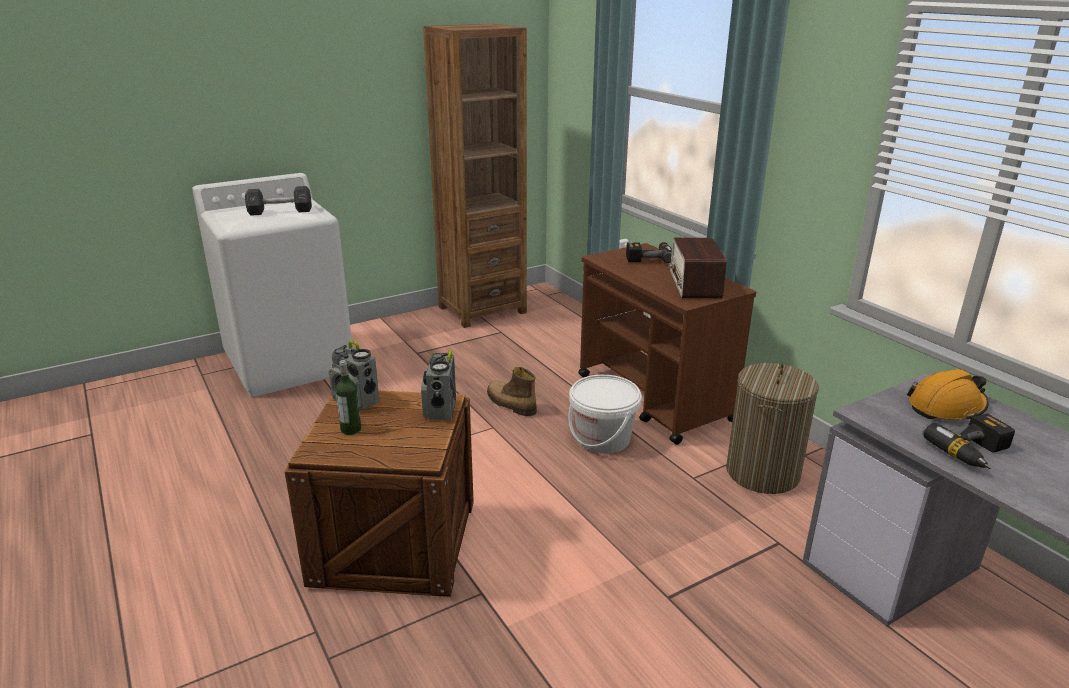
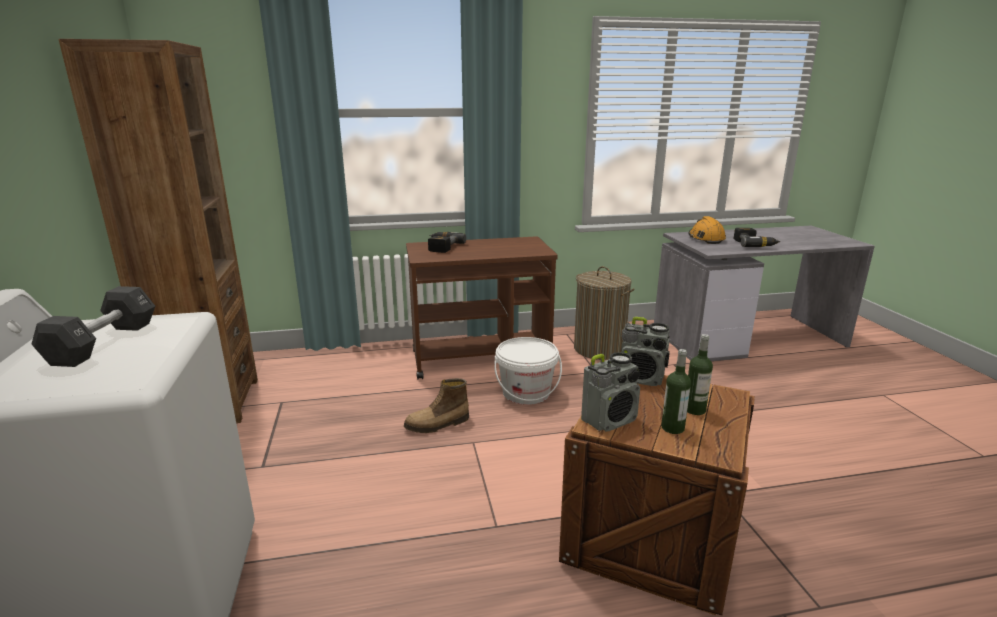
camera: 70 degrees left, 5 degrees down
radio [669,238,726,298] -> none
none -> bottle [687,334,713,415]

